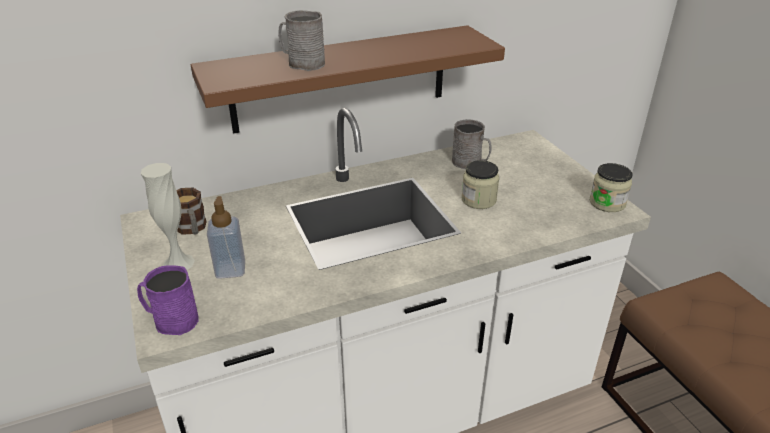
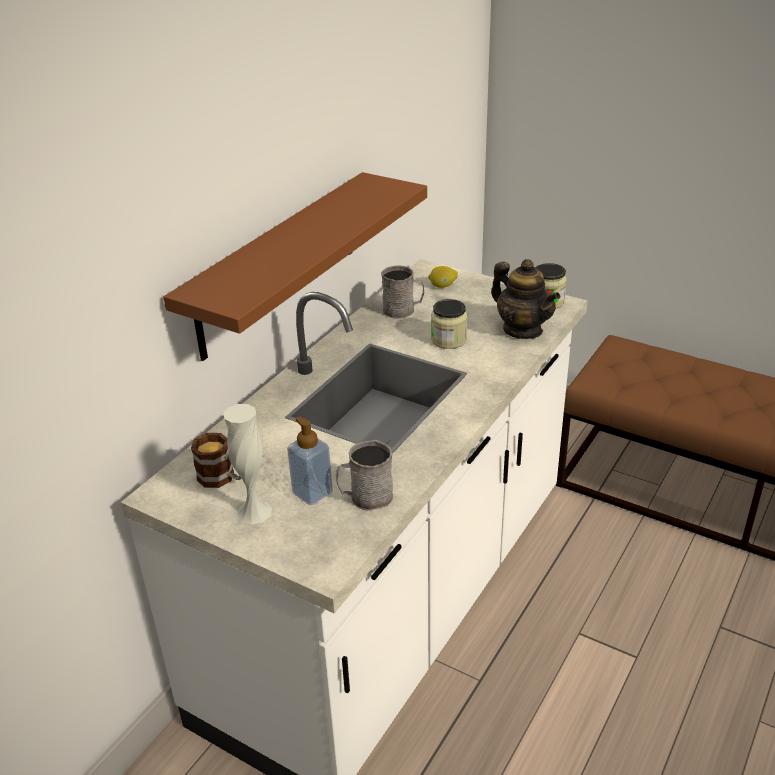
camera: 35 degrees left, 0 degrees up
purple mug [137,265,199,335] -> none
grey mug [278,10,325,71] -> grey mug moved to [336,440,393,510]
none -> lemon [428,266,458,288]
none -> teapot [491,259,560,339]

